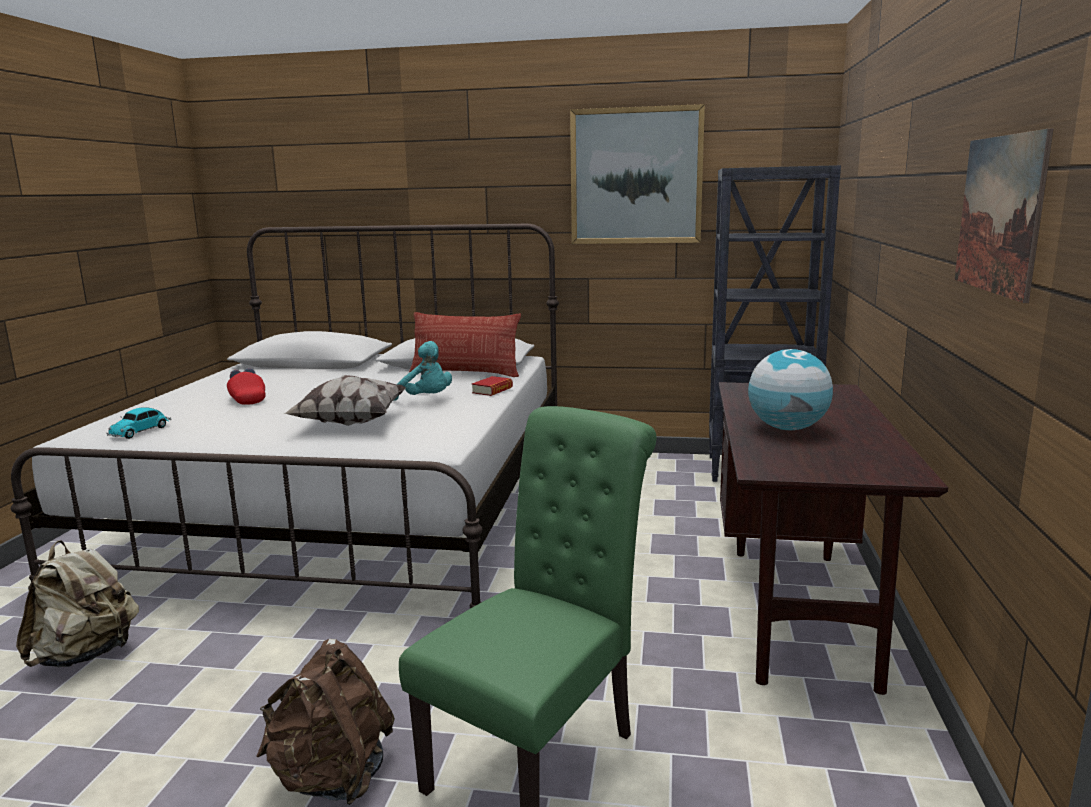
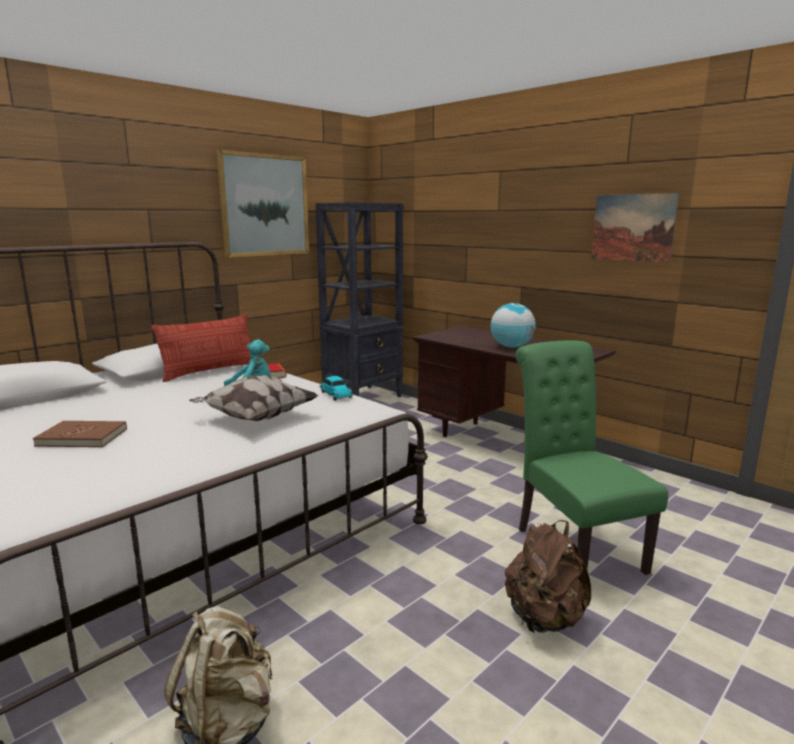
camera: 55 degrees left, 0 degrees up
toy car [106,408,172,439] -> toy car moved to [319,376,353,401]
red cap [227,368,266,405] -> brown book [33,421,127,447]

